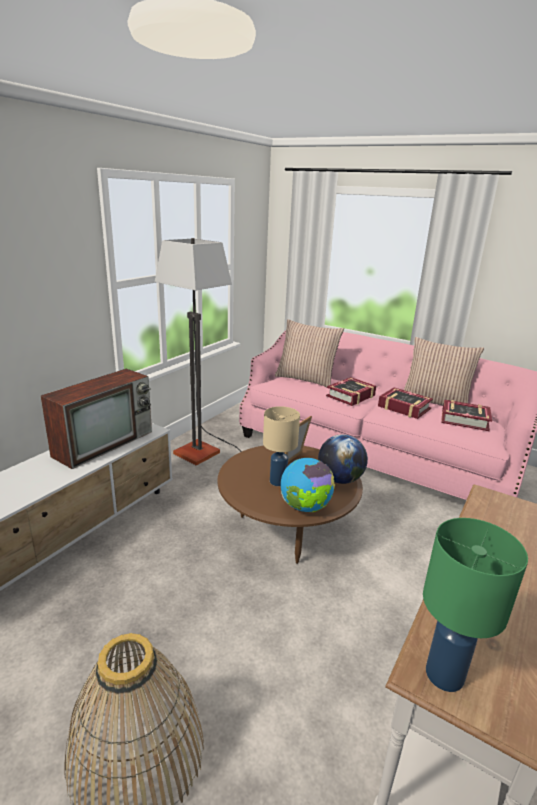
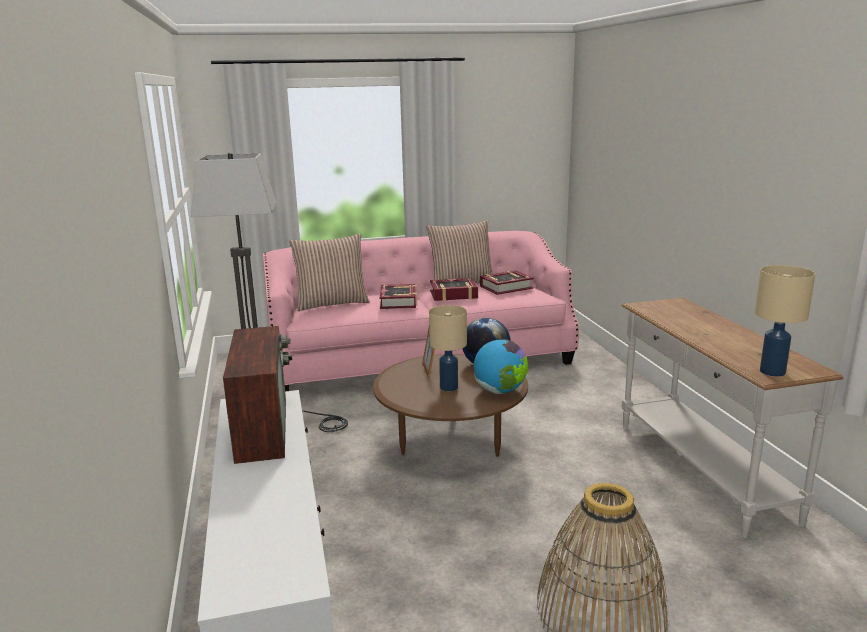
camera: 45 degrees left, 5 degrees down
green table lamp [423,518,528,692] -> beige table lamp [755,265,815,377]

